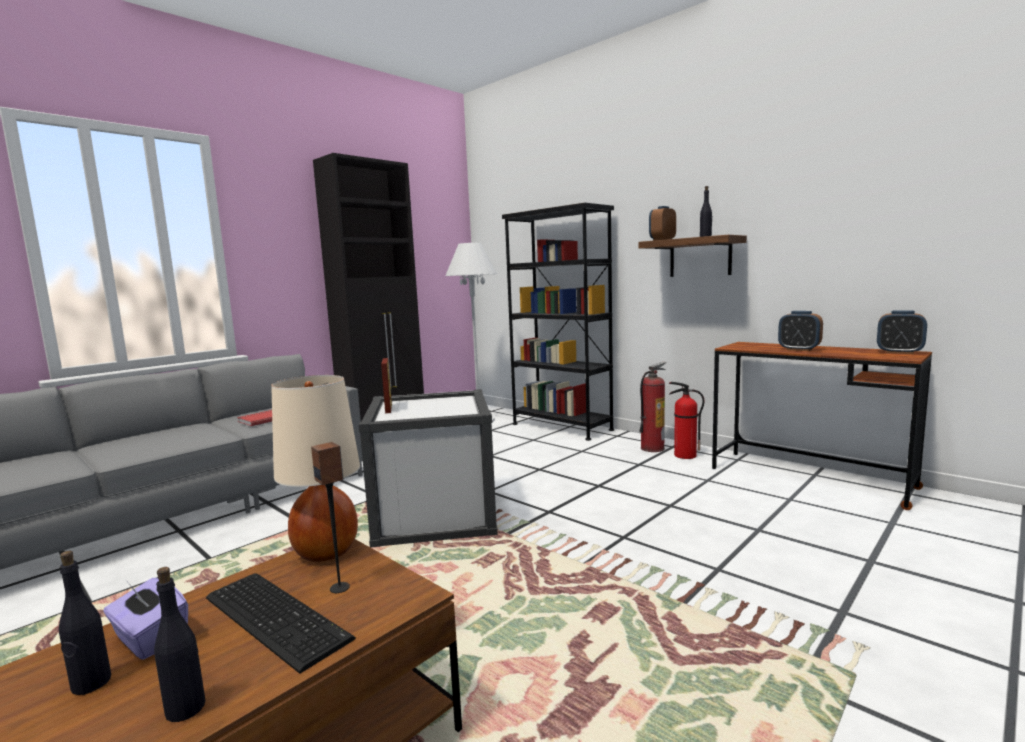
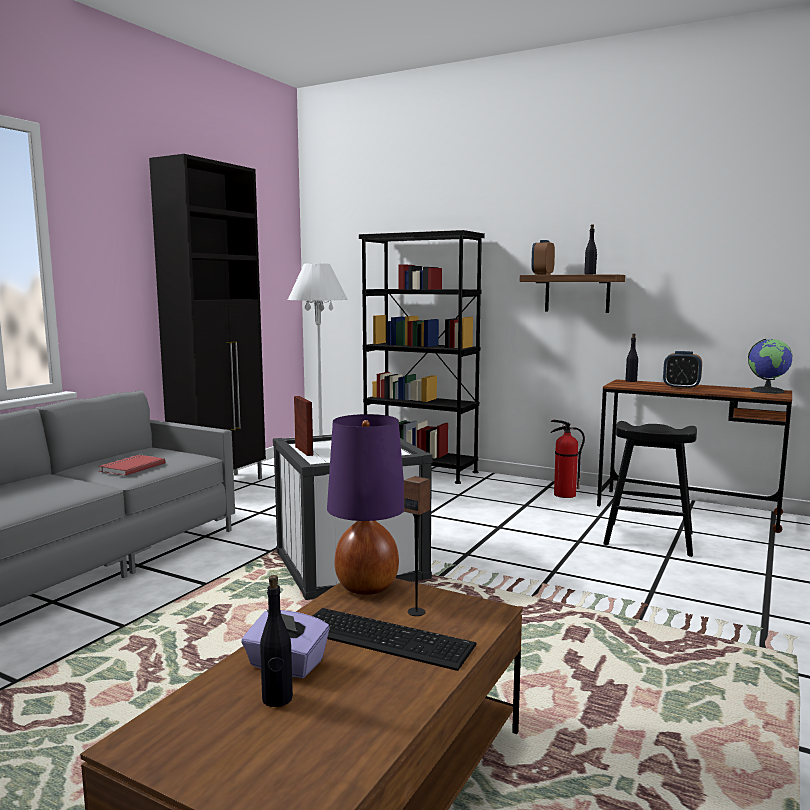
camera: 15 degrees left, 0 degrees up
black bottle [154,567,205,722] -> black bottle moved to [625,334,638,382]
beige table lamp [271,375,360,562] -> purple table lamp [327,414,404,595]
fire extinguisher [640,362,666,452] -> none
alarm clock [877,310,927,354] -> globe [748,339,793,394]
none -> black stool [603,421,697,557]

